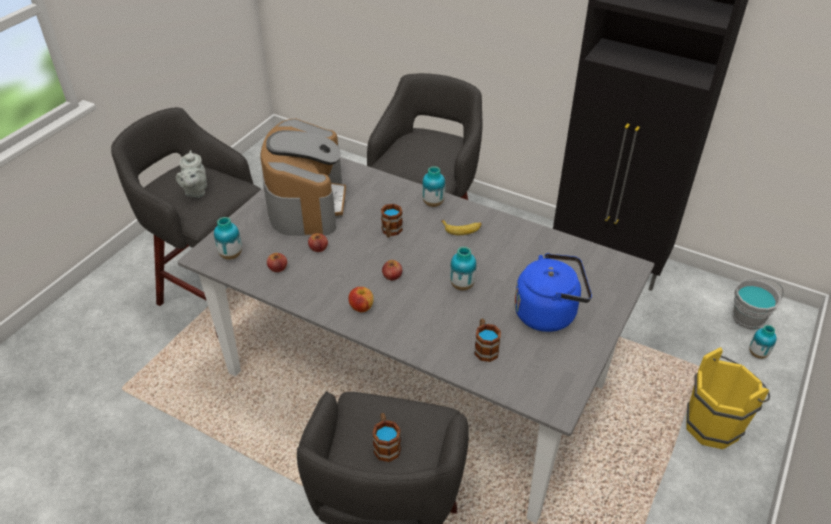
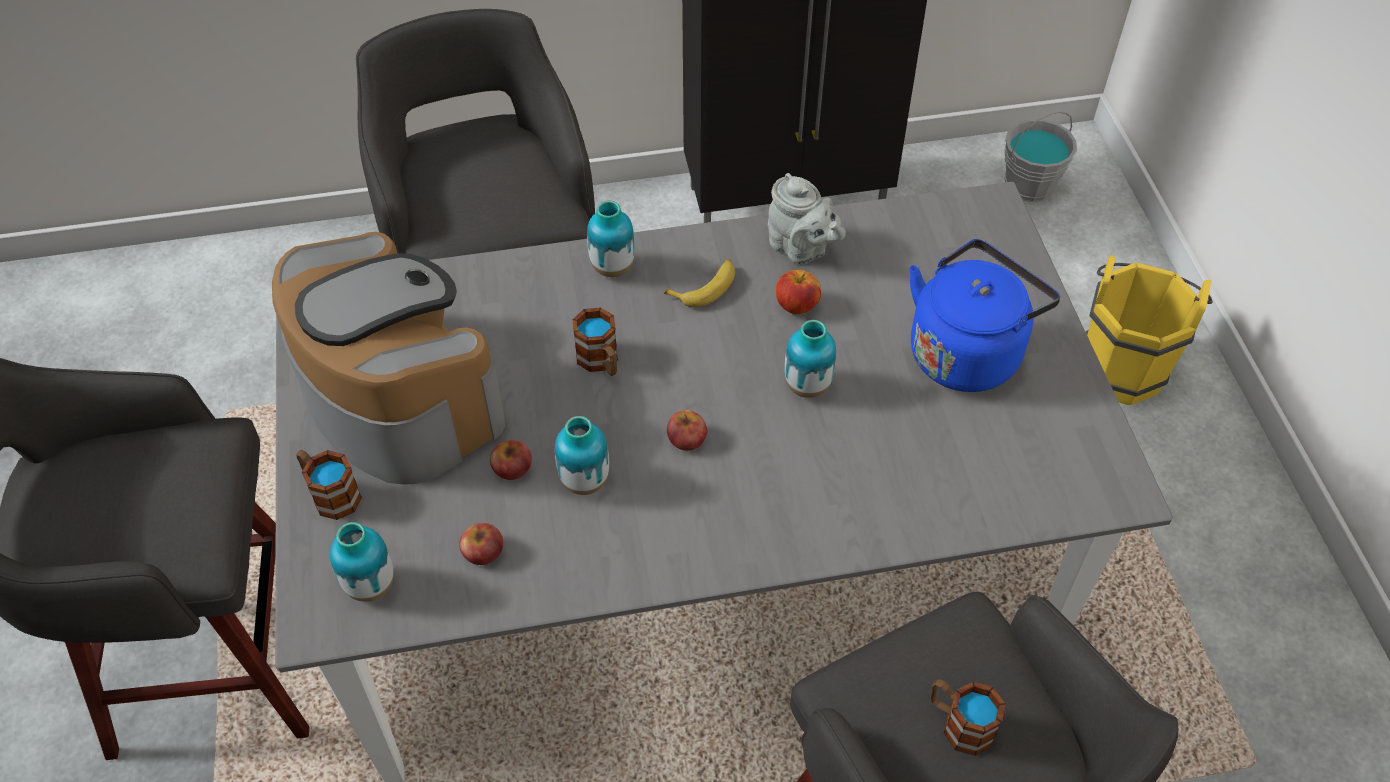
camera: 40 degrees left, 10 degrees up
grey teapot [176,150,207,198] -> grey teapot moved to [768,173,846,264]
apple [348,287,374,312] -> apple moved to [776,270,821,315]
mug [474,318,501,362] -> mug moved to [296,450,362,520]
vase [749,325,777,359] -> vase moved to [555,416,609,495]

